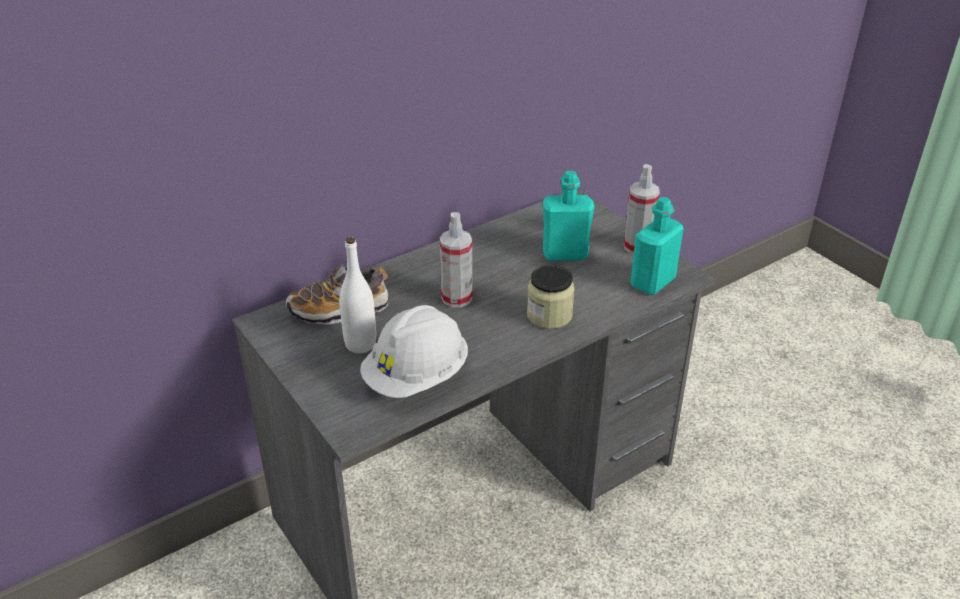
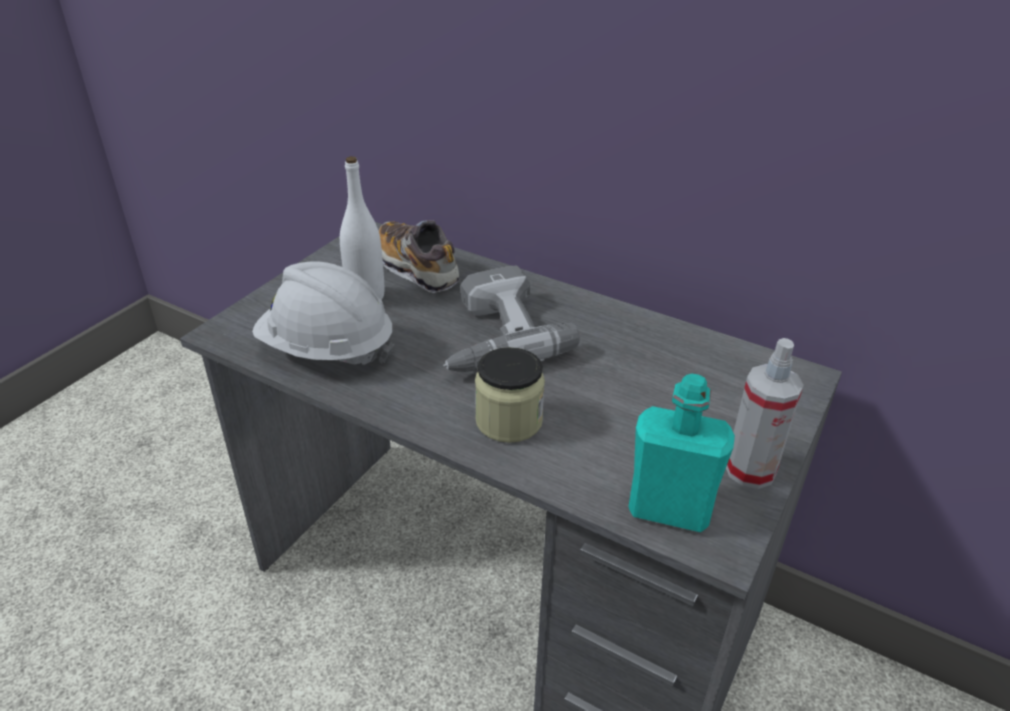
camera: 65 degrees right, 0 degrees up
spray bottle [440,212,473,307] -> power drill [443,266,580,372]
turquoise bottle [543,171,594,261] -> none

